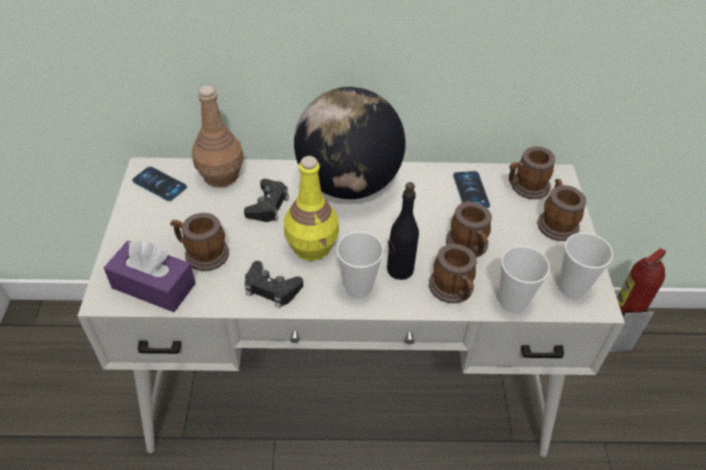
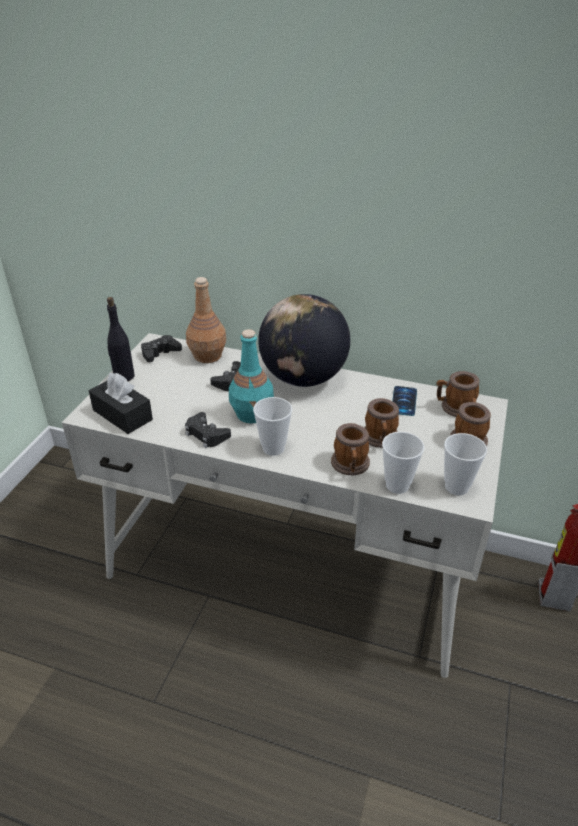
camera: 20 degrees right, 10 degrees down
purple tissue box [104,241,196,312] -> black tissue box [89,373,153,434]
phone [132,167,187,201] -> black game controller [141,335,182,362]
mug [170,213,229,271] -> none
yellow bottle [284,156,339,261] -> turquoise bottle [229,329,274,423]
black bottle [387,182,419,280] -> black bottle moved to [107,297,135,381]

